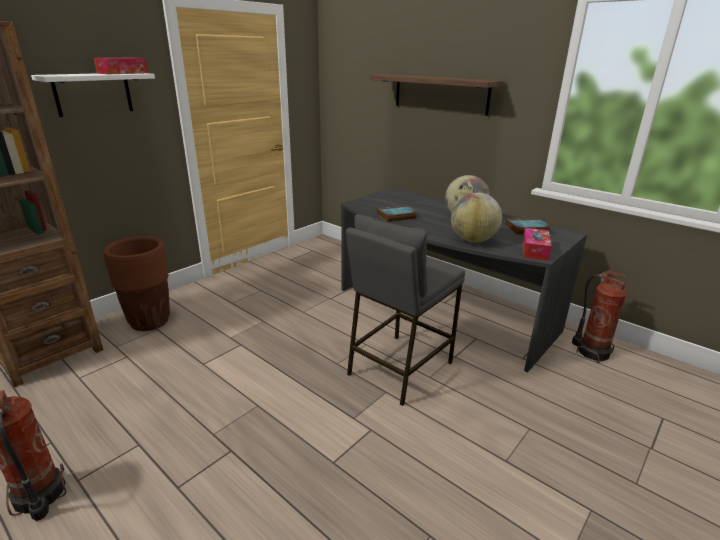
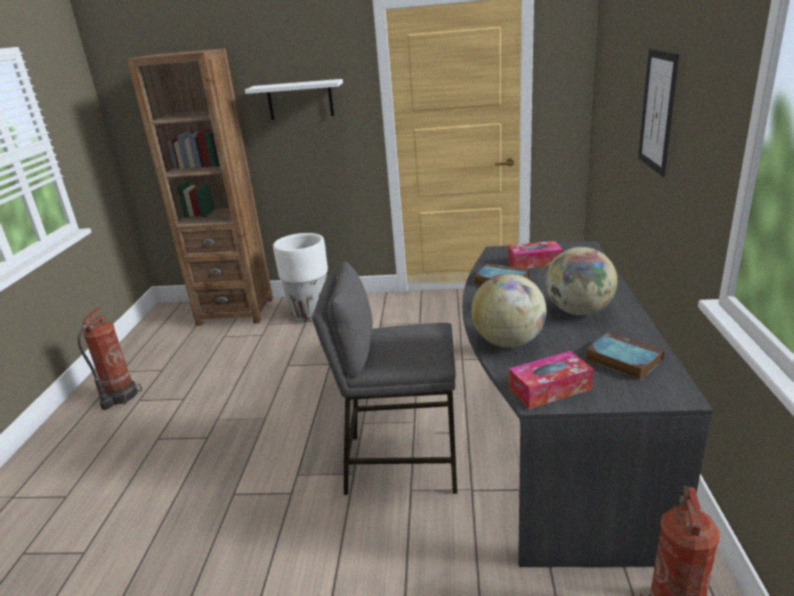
camera: 55 degrees right, 0 degrees up
tissue box [94,58,148,74] -> tissue box moved to [508,241,563,269]
brown planter [103,236,170,331] -> white planter [273,233,328,322]
shelf [370,74,505,116] -> picture [638,49,679,177]

